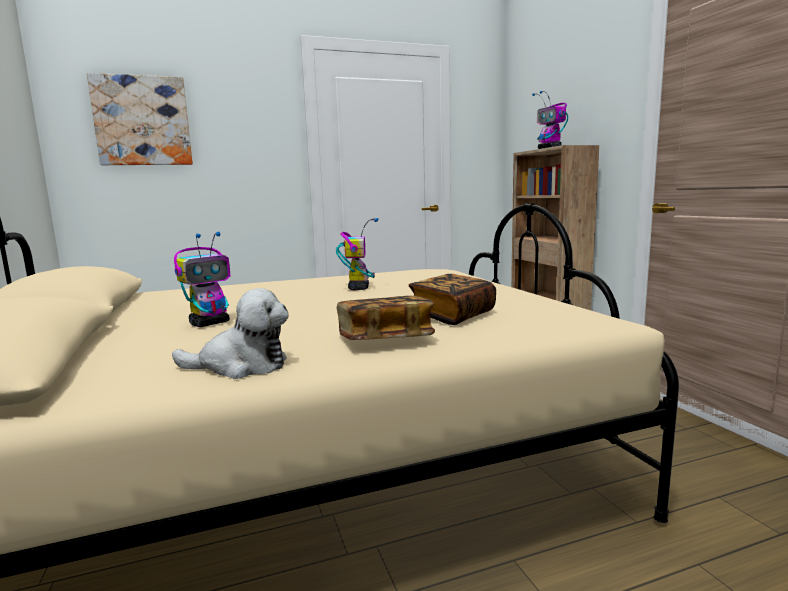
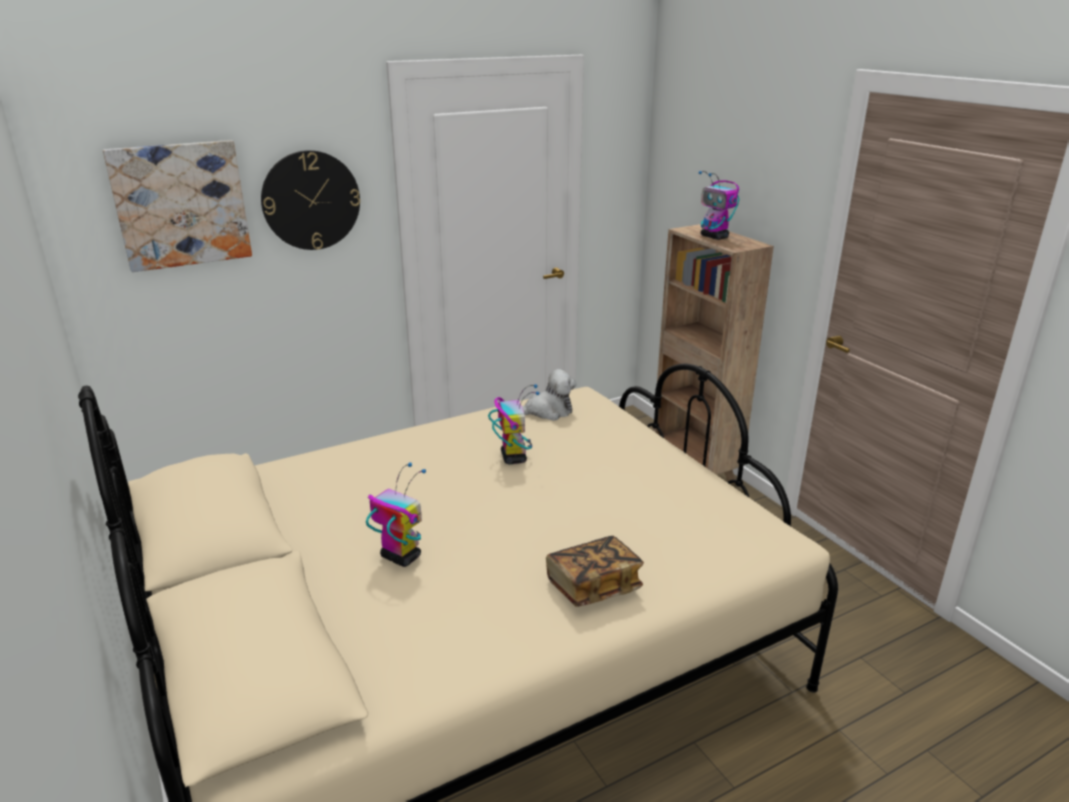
camera: 10 degrees left, 15 degrees up
plush toy [172,288,289,379] -> plush toy moved to [522,369,576,421]
toy robot [174,232,230,327] -> toy robot turned 90 degrees counterclockwise [366,462,426,567]
book [409,274,496,325] -> none
none -> wall clock [261,150,360,250]

